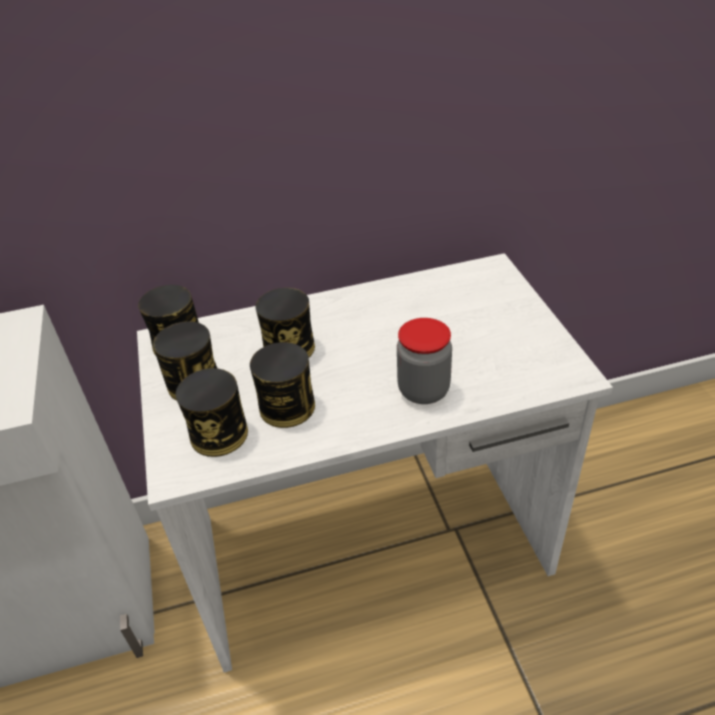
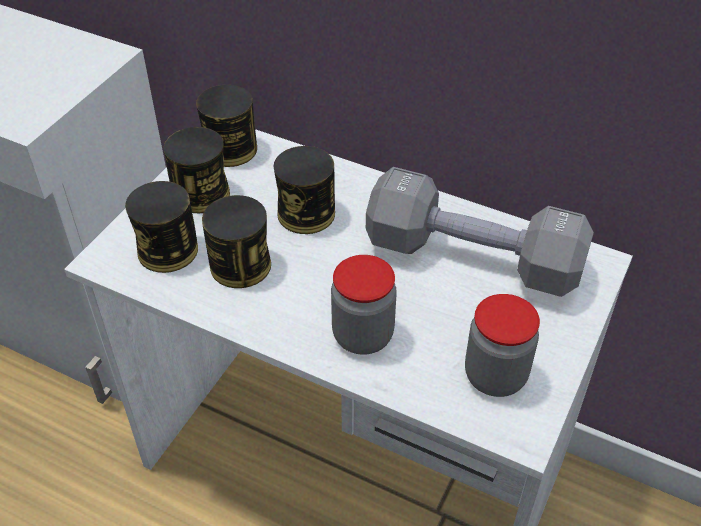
camera: 40 degrees right, 5 degrees up
none -> grey dumbbell [366,167,594,297]
none -> jar [465,294,540,397]

